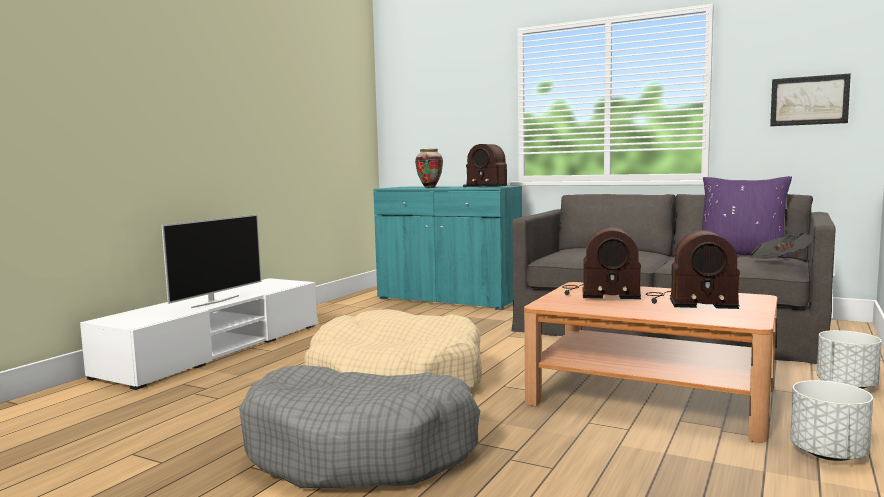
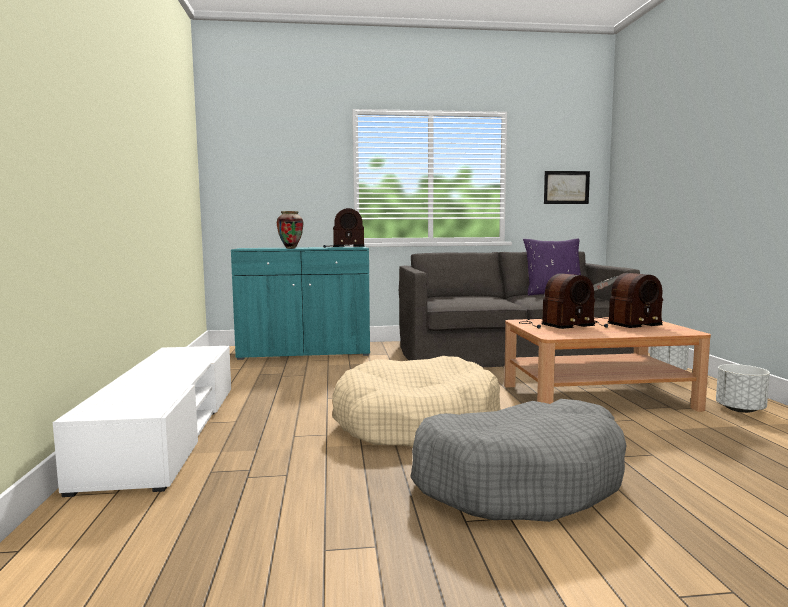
camera: 35 degrees left, 0 degrees up
television [162,214,262,308] -> none

